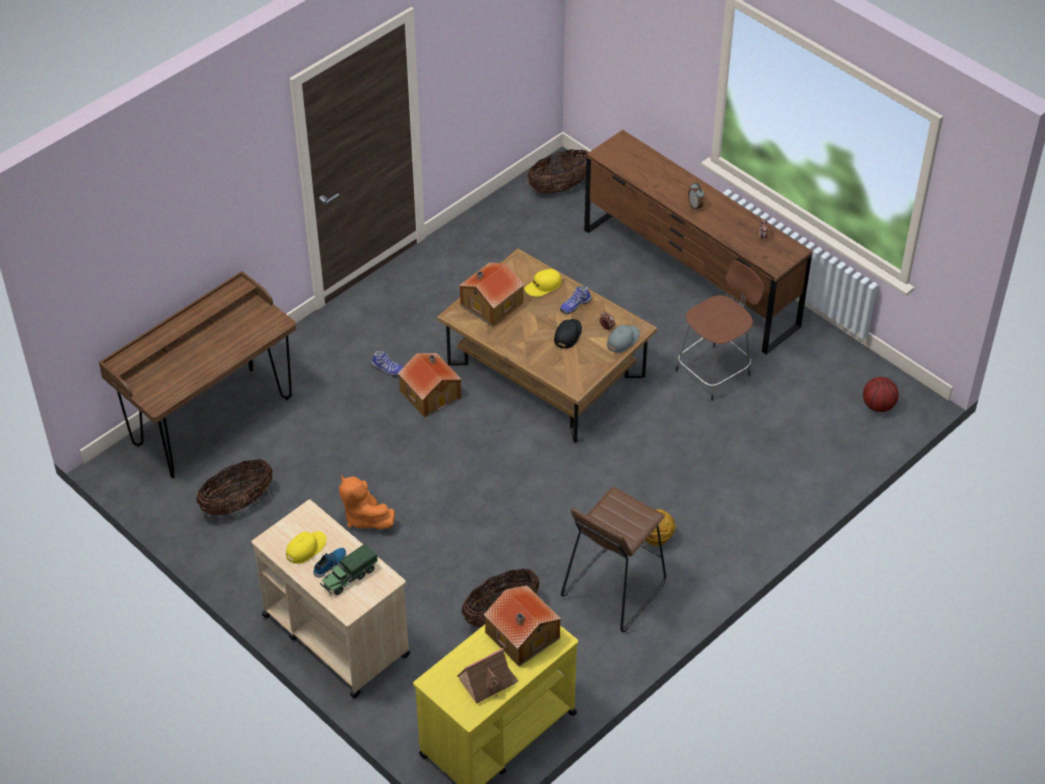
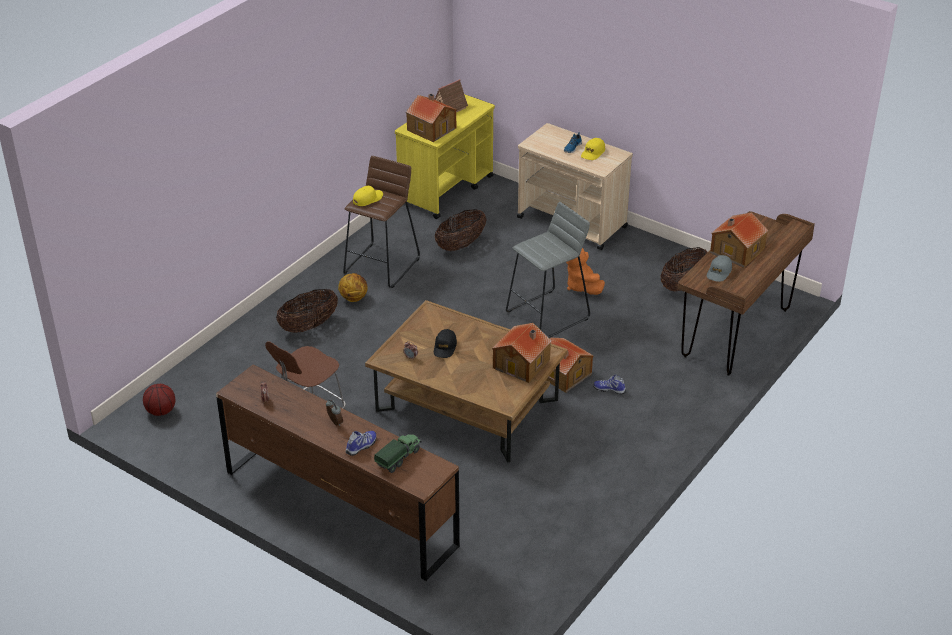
camera: 170 degrees right, 10 degrees down
toy truck [320,543,378,595] -> toy truck moved to [374,434,422,473]
orange plush toy [339,475,395,529] -> orange plush toy turned 150 degrees counterclockwise [566,248,605,295]
yellow cap [524,269,562,297] -> yellow cap moved to [353,186,383,206]
basket [527,149,589,193] -> basket moved to [276,289,338,333]
shoe [560,286,592,314] -> shoe moved to [346,431,377,456]
grey cap [607,325,640,353] -> grey cap moved to [707,255,732,282]
none -> grey stool [506,202,590,338]
none -> toy house [710,212,768,268]

